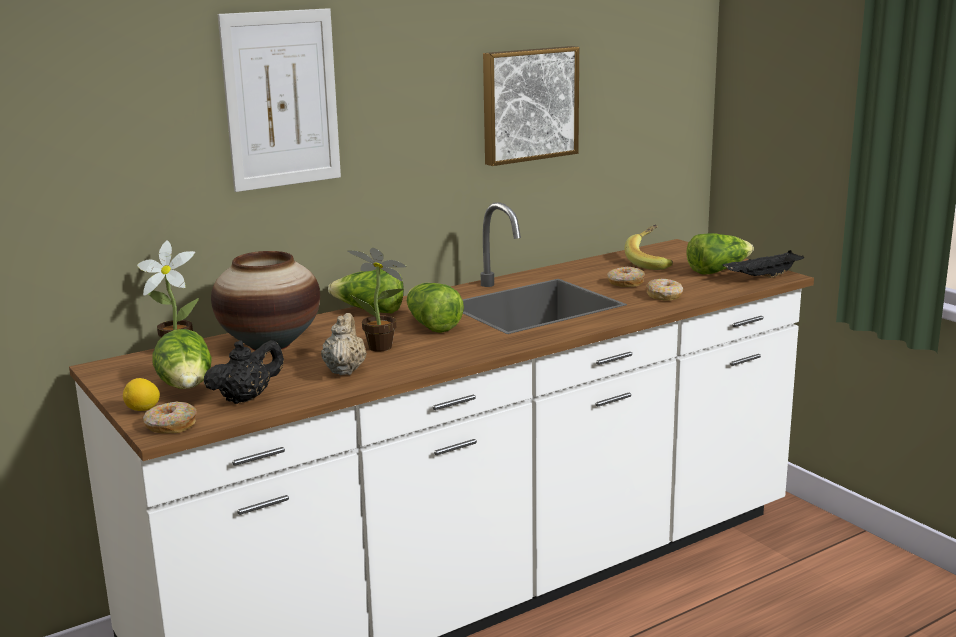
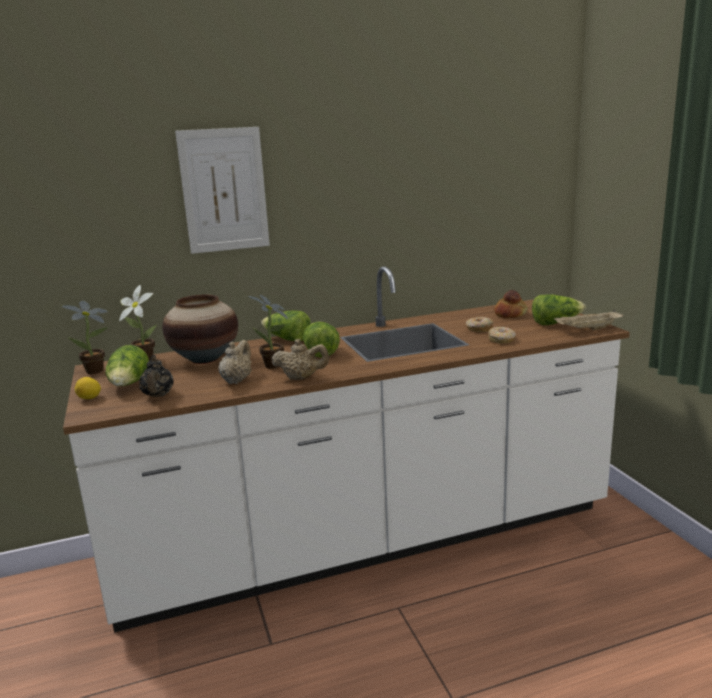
camera: 15 degrees right, 0 degrees up
donut [143,402,197,434] -> none
black teapot [204,340,284,404] -> black teapot turned 105 degrees clockwise [139,355,174,397]
picture [483,46,579,166] -> none
banana [625,225,673,270] -> bread [494,290,528,318]
black tray [723,250,804,278] -> beige tray [554,310,623,330]
none -> potted plant [61,301,108,374]
none -> beige teapot [271,339,329,380]

